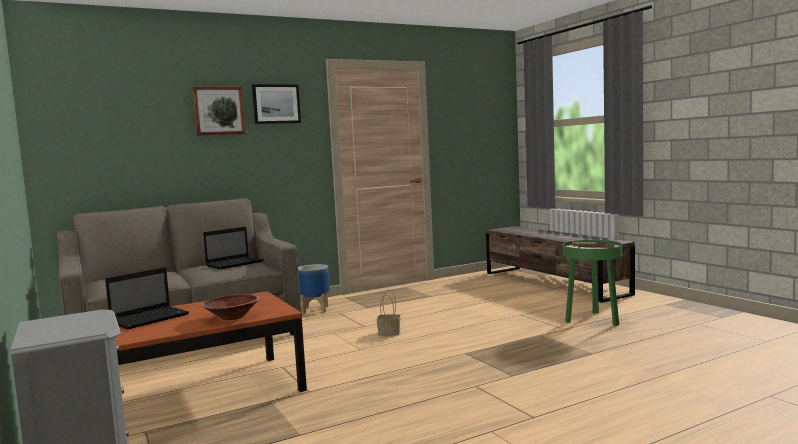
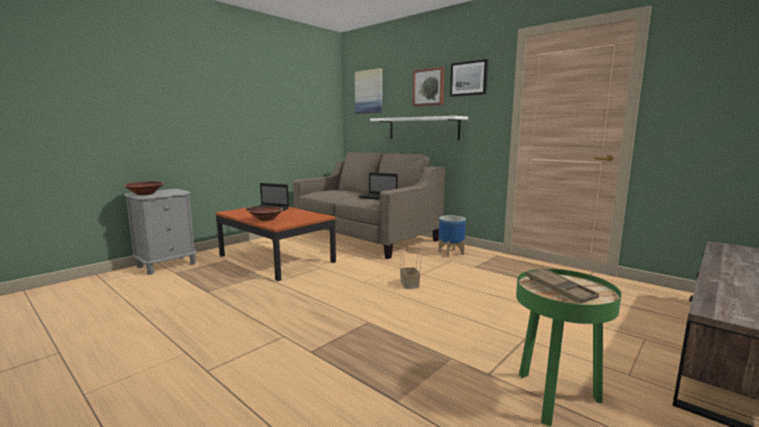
camera: 70 degrees right, 5 degrees up
none -> brown bowl [124,181,164,195]
none -> picture [355,68,382,114]
none -> white shelf [370,116,468,140]

